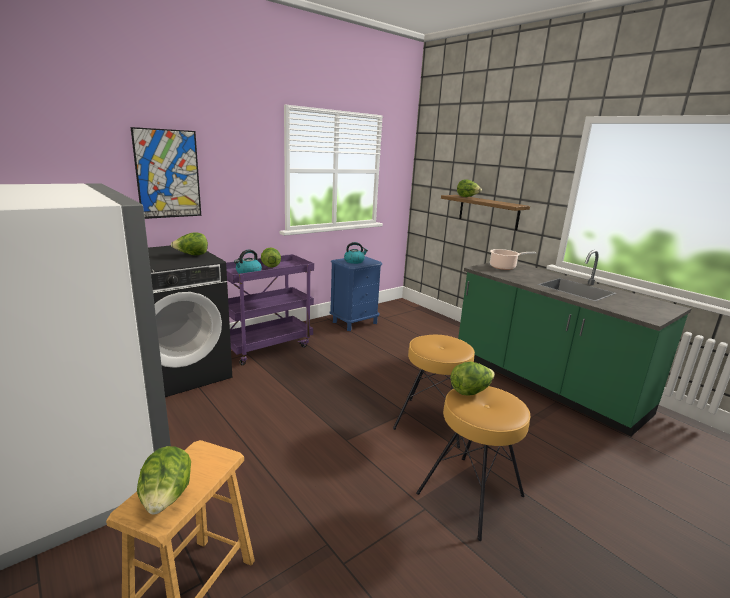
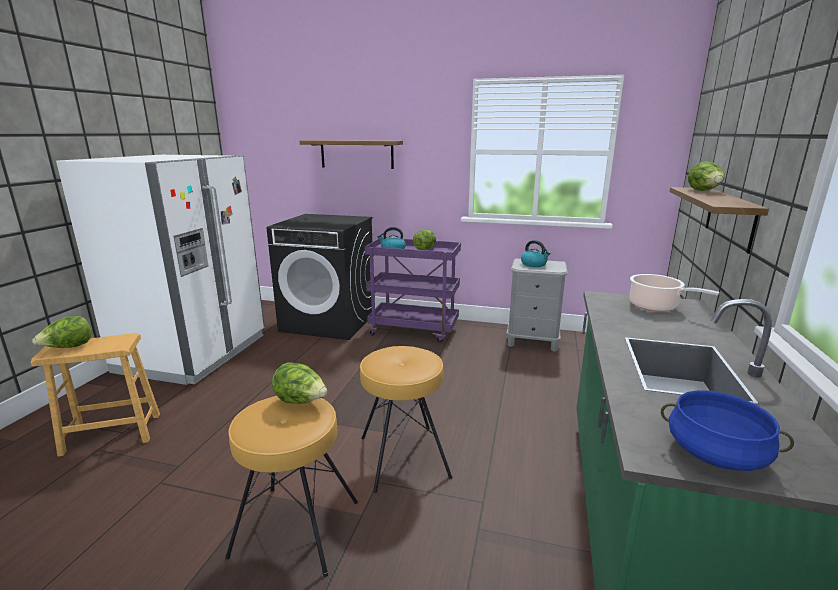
camera: 55 degrees right, 0 degrees up
picture [131,127,201,219] -> shelf [300,140,403,169]
lettuce [171,232,208,255] -> none
blue nightstand [329,256,382,331] -> grey nightstand [506,258,568,352]
none -> blue cooking pot [661,390,794,471]

